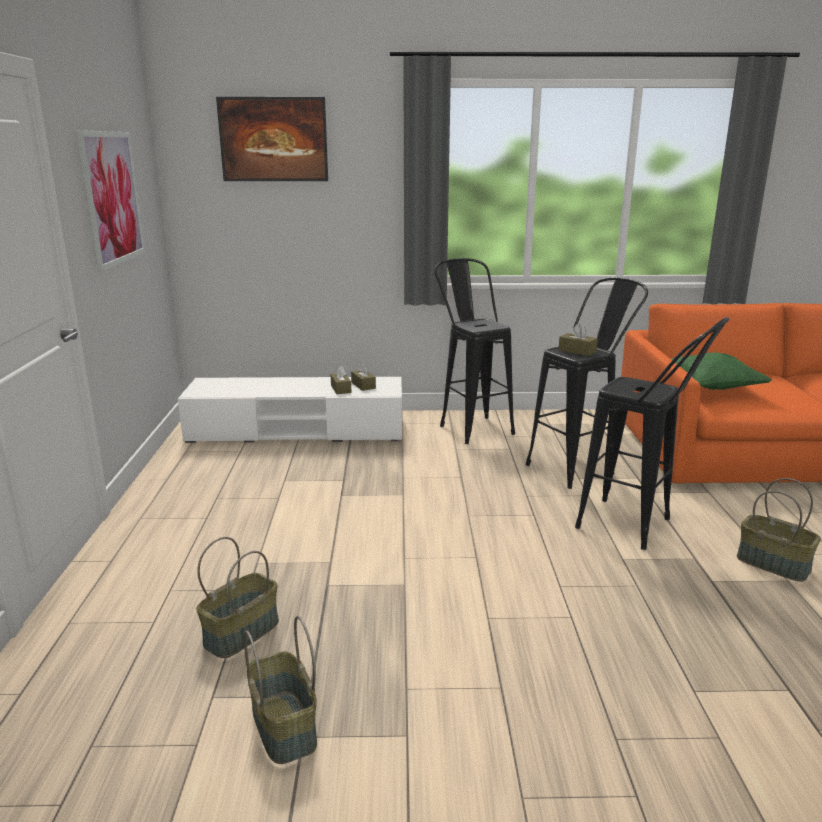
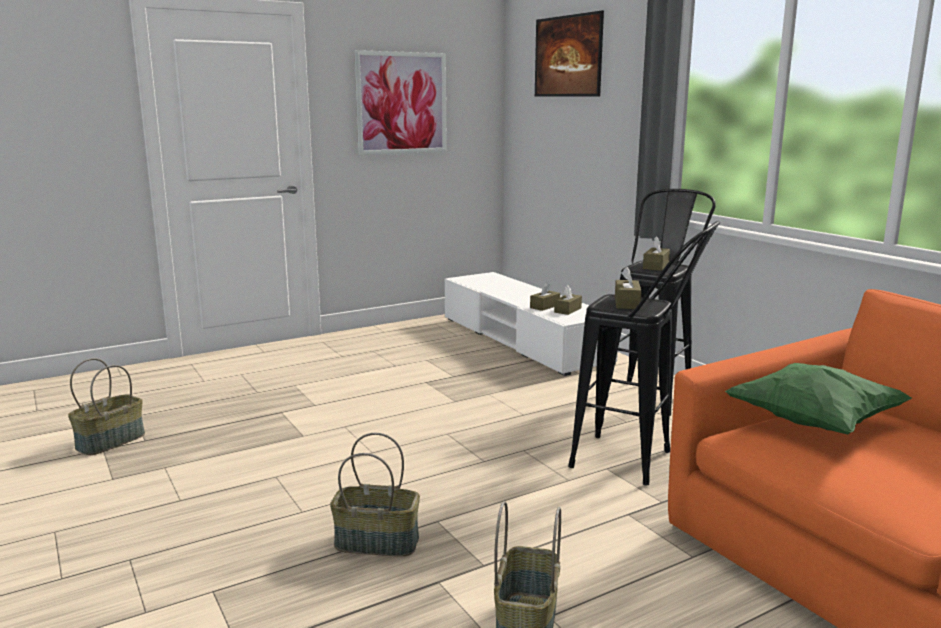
camera: 60 degrees right, 5 degrees down
basket [196,537,279,658] -> basket moved to [330,433,420,556]
black stool [575,317,729,550] -> none
none -> brown tissue box [643,236,670,271]

